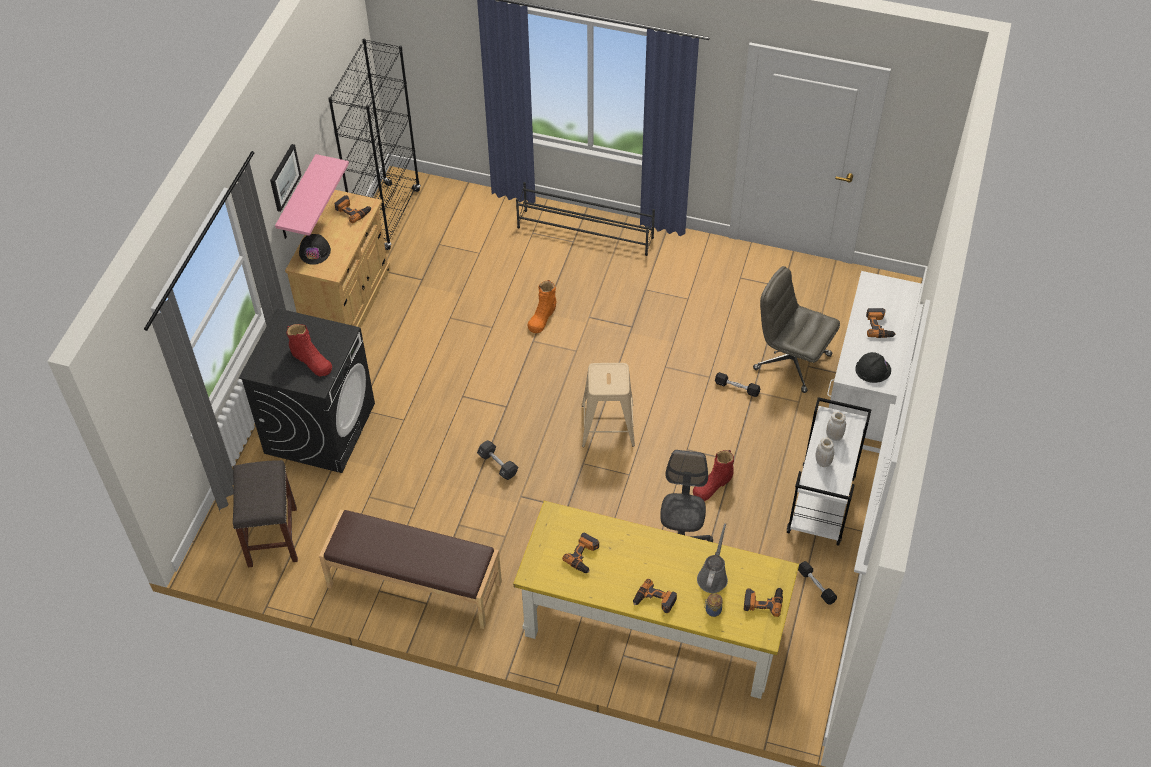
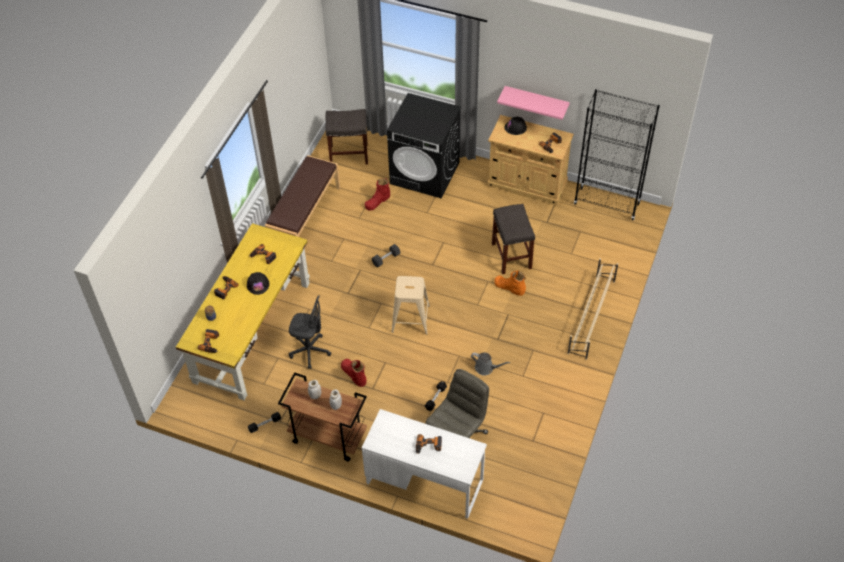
camera: 95 degrees right, 0 degrees up
picture [270,144,302,212] -> none
red boot [287,324,332,376] -> red boot moved to [365,178,390,211]
black shoe rack [516,182,655,256] -> beige shoe rack [567,258,618,360]
grey watering can [697,523,728,593] -> grey watering can moved to [471,352,511,376]
white cart [787,397,872,546] -> brown cart [278,372,367,462]
black hard hat [855,352,891,383] -> black hard hat moved to [247,272,269,295]
none -> grey stool [492,204,535,274]

